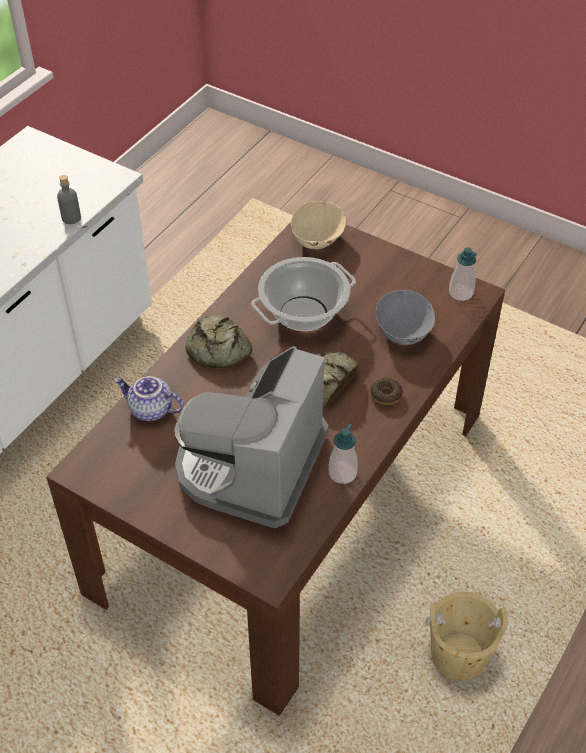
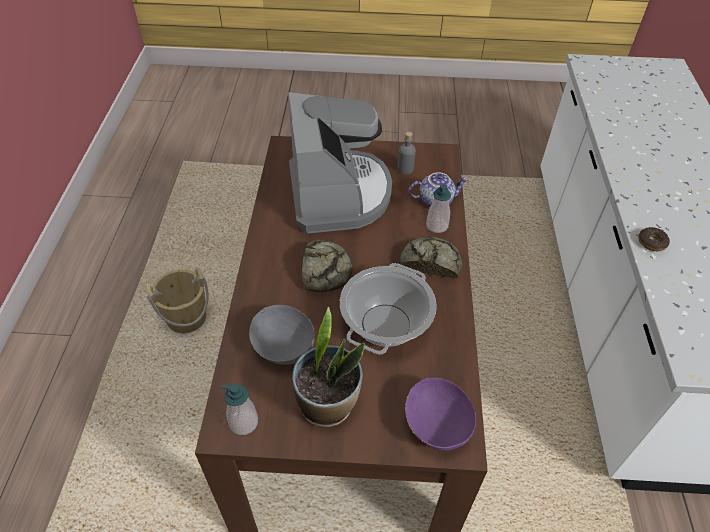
camera: 150 degrees right, 0 degrees up
grey bottle [57,175,81,224] -> grey bottle moved to [397,132,416,175]
beige bowl [291,201,346,249] -> purple bowl [405,377,476,451]
soap dispenser [329,423,358,484] -> soap dispenser moved to [426,184,451,233]
donut [370,378,403,405] -> donut moved to [638,227,670,251]
none -> potted plant [292,306,365,427]

